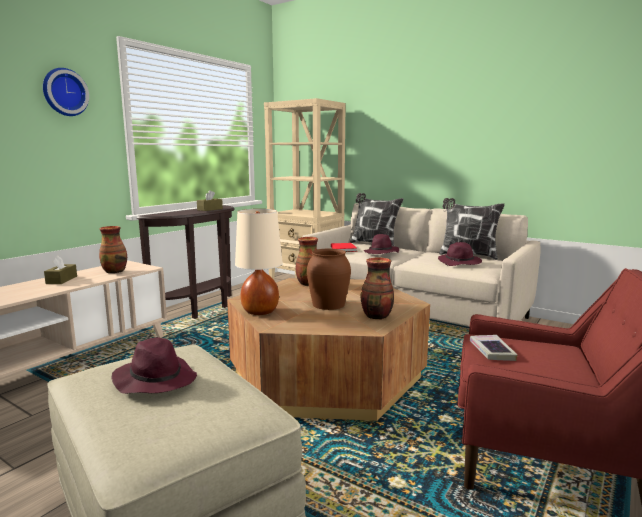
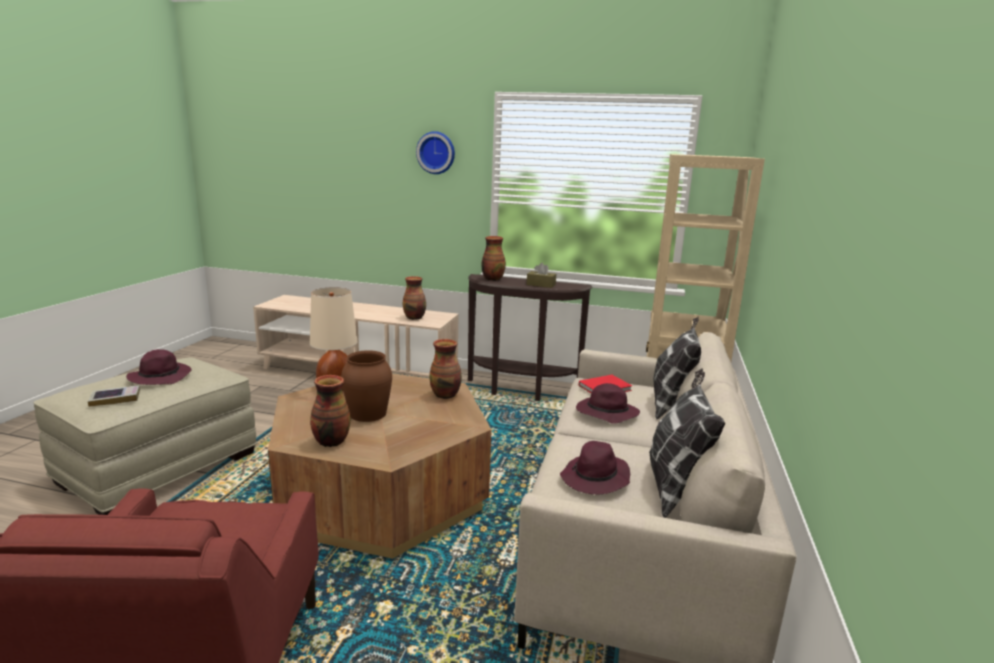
camera: 70 degrees right, 5 degrees up
brown tissue box [44,255,77,284] -> none
book [470,335,517,361] -> book moved to [88,385,140,407]
none -> vase [482,236,506,281]

